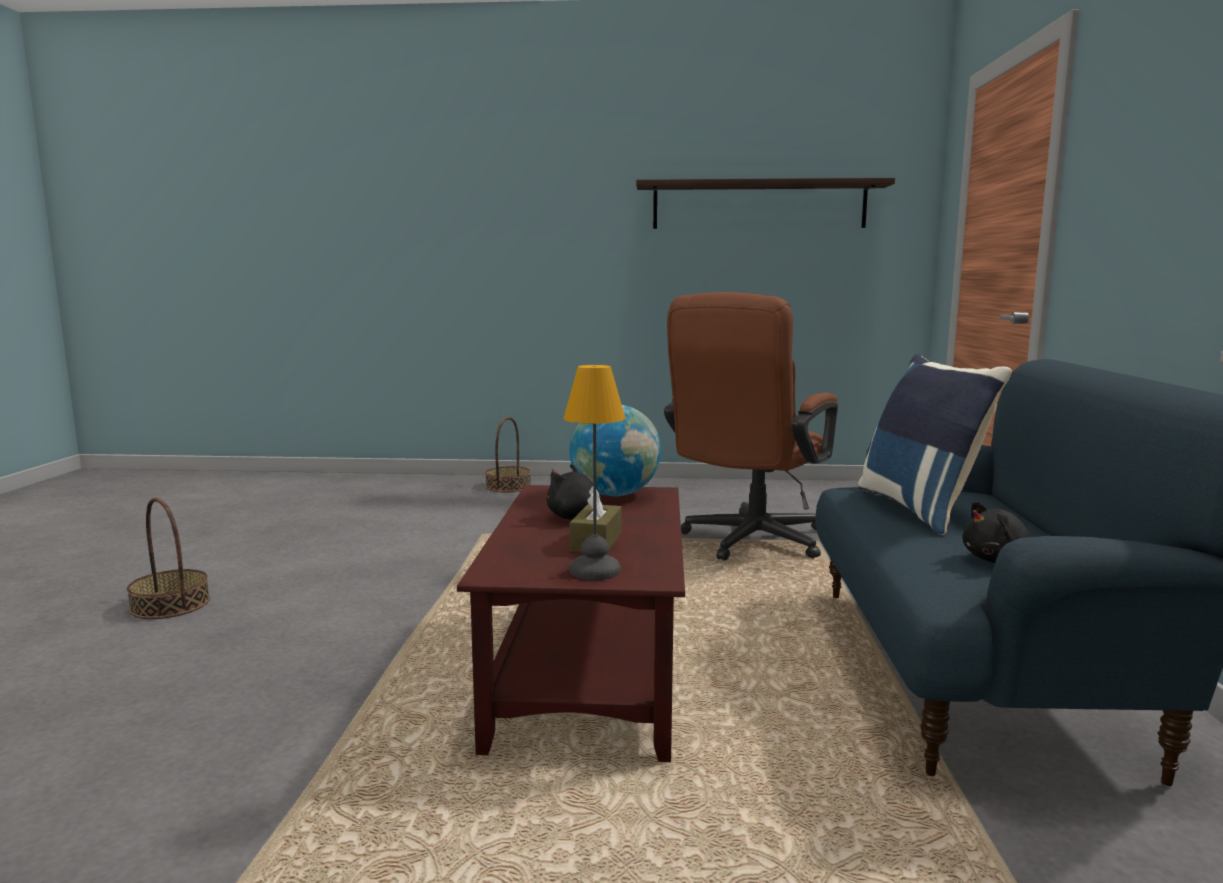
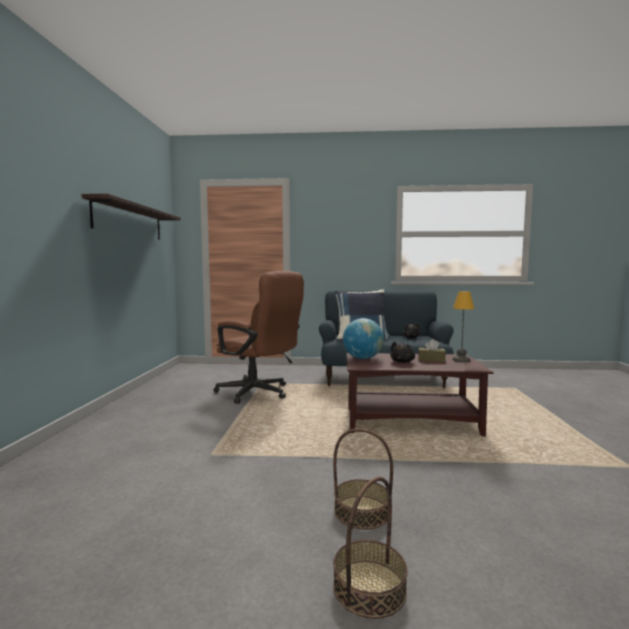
camera: 90 degrees left, 5 degrees down
basket [485,417,531,492] -> basket moved to [333,428,393,530]

